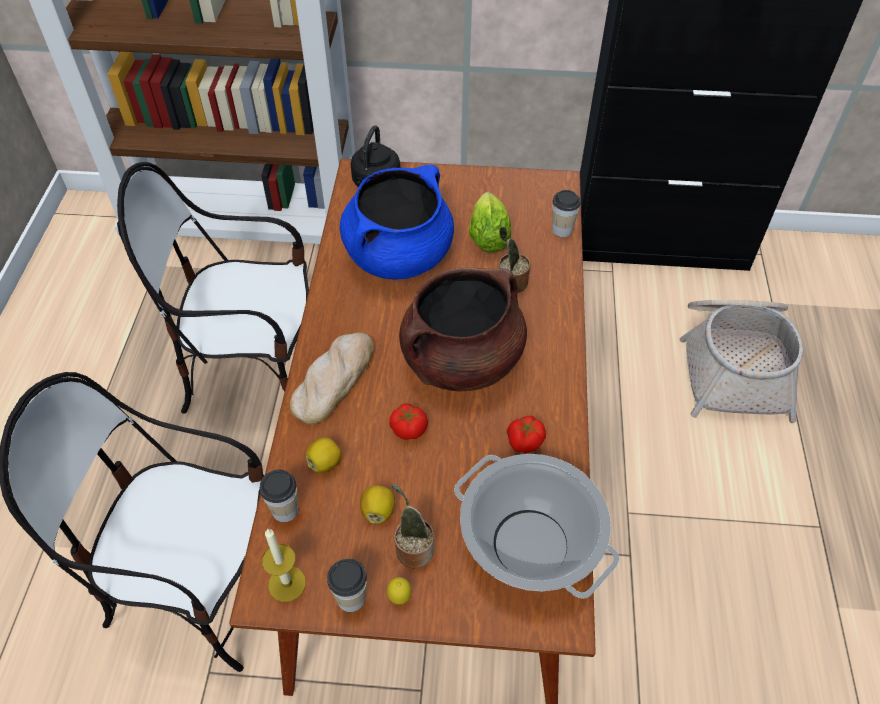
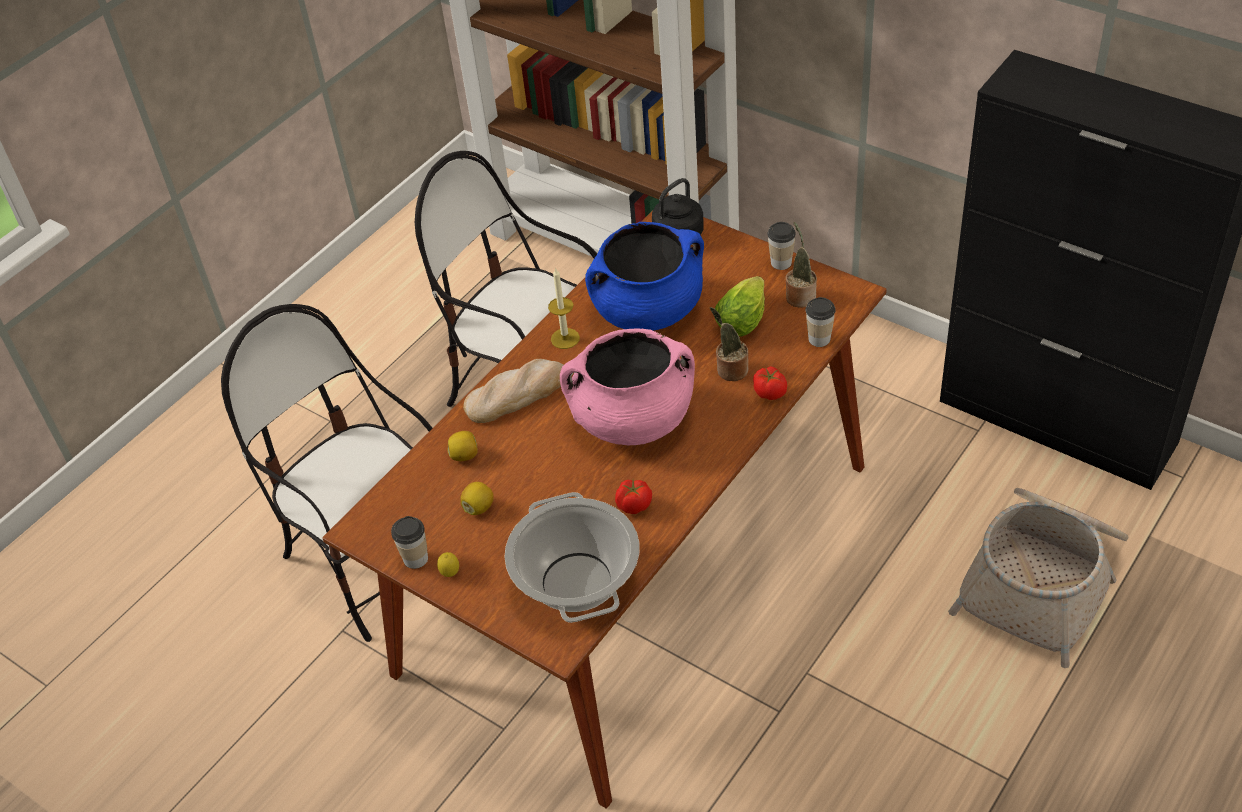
camera: 35 degrees right, 5 degrees down
cup [260,469,298,522] -> cup moved to [767,222,796,270]
candle [262,528,306,602] -> candle moved to [548,268,580,349]
tomato [389,403,428,440] -> tomato moved to [753,366,787,400]
potted plant [392,484,434,568] -> potted plant moved to [786,222,817,308]
brown cooking pot [399,267,527,392] -> pink cooking pot [560,328,695,445]

